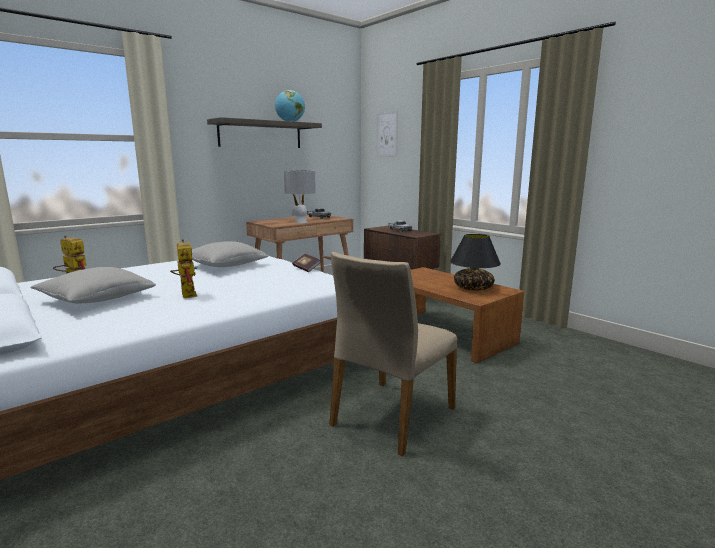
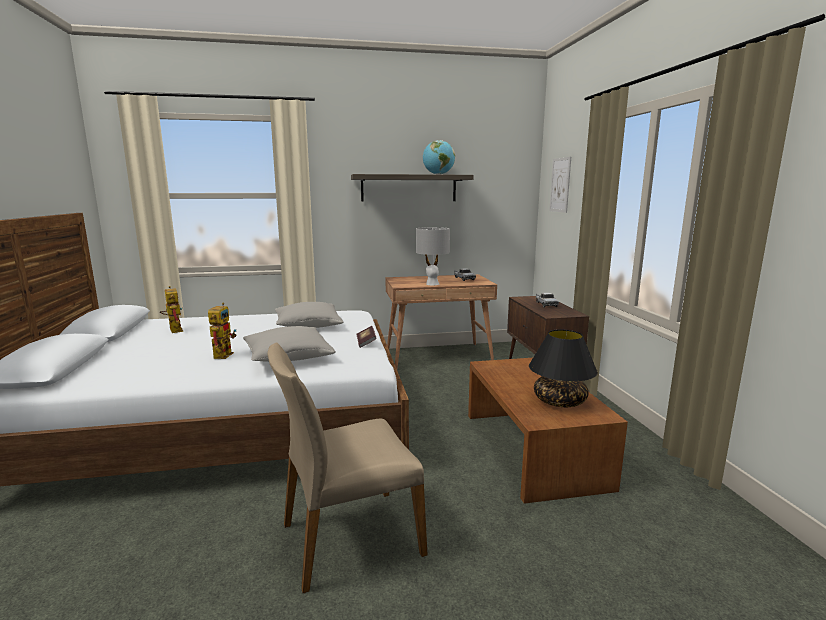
camera: 30 degrees right, 0 degrees up
grey pillow [31,267,156,304] -> grey pillow moved to [243,326,336,362]

